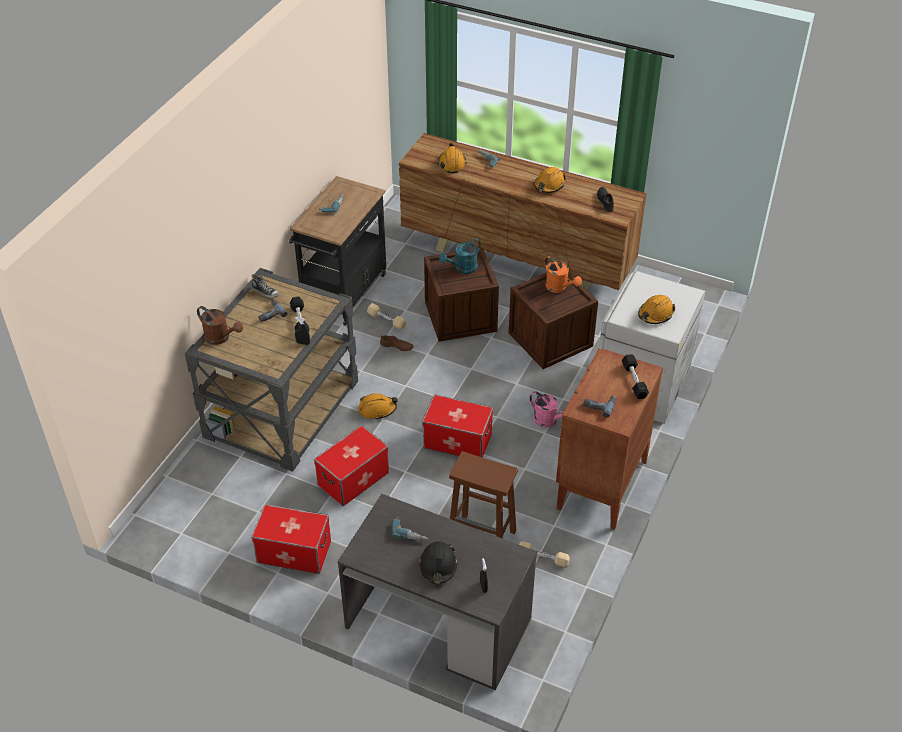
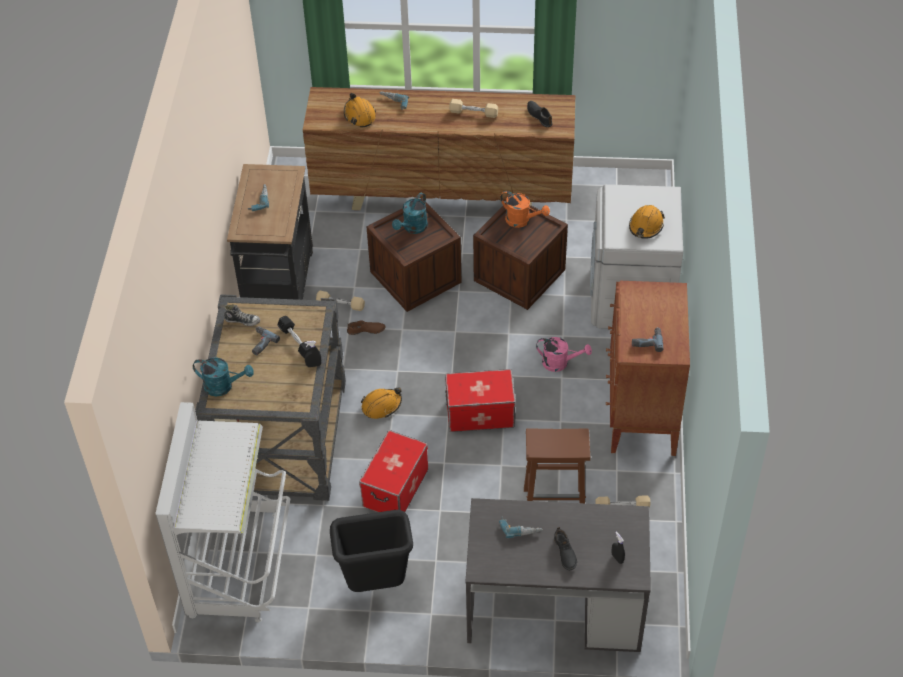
camera: 20 degrees left, 5 degrees up
brown watering can [197,306,243,345] -> turquoise watering can [193,357,254,397]
storage box [251,504,331,574] -> black trash can [330,510,413,592]
black hard hat [419,541,457,584] -> black shoe [554,527,577,570]
orange hard hat [534,167,566,193] -> beige dumbbell [449,99,498,118]
black dumbbell [622,354,649,399] -> none
none -> white shoe rack [155,402,290,622]

